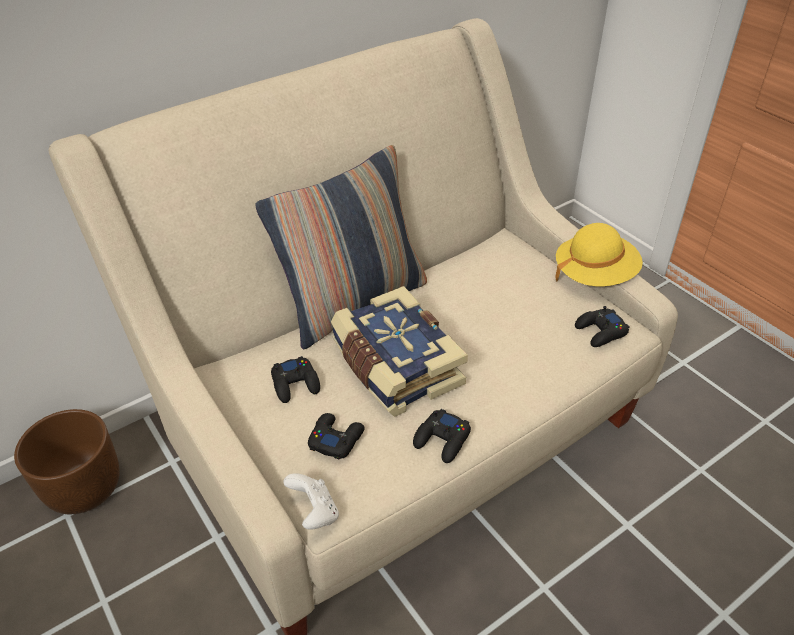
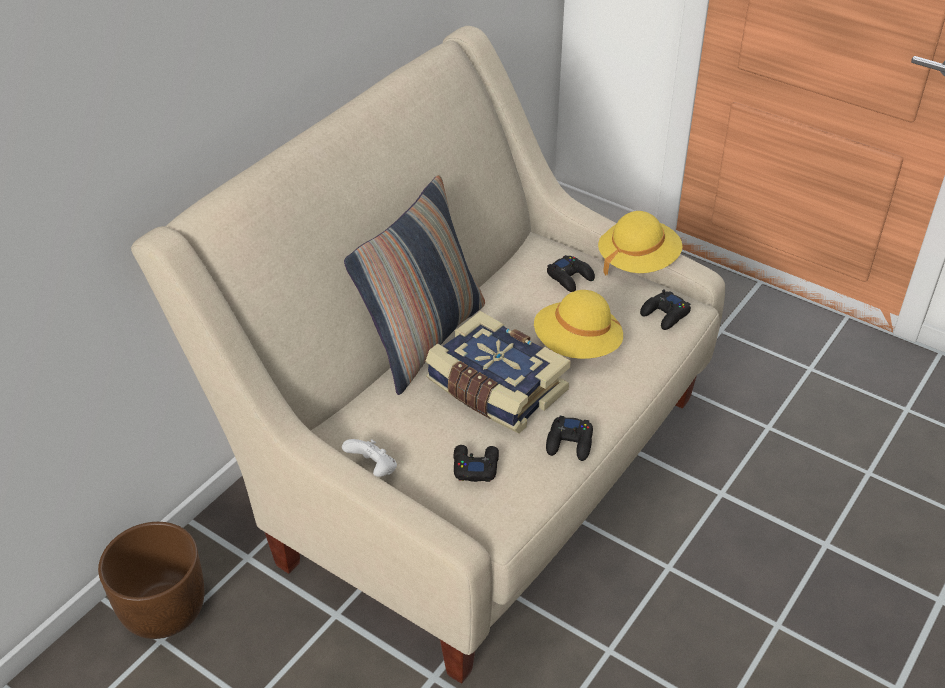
camera: 20 degrees left, 0 degrees up
black game controller [271,356,320,403] -> black game controller moved to [547,255,595,292]
white game controller [283,473,339,530] -> white game controller moved to [342,439,397,477]
none -> yellow hat [534,290,623,359]

